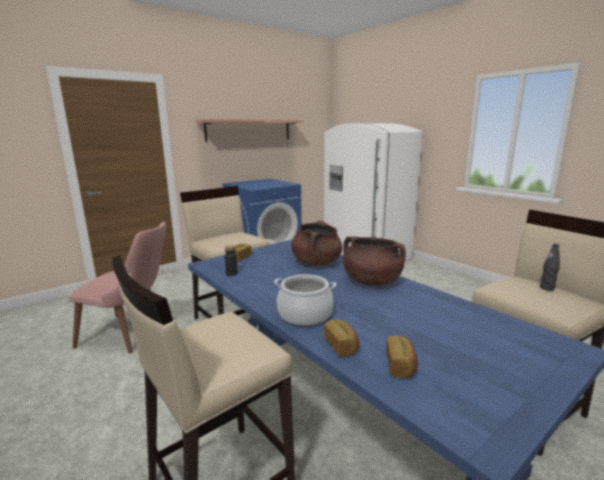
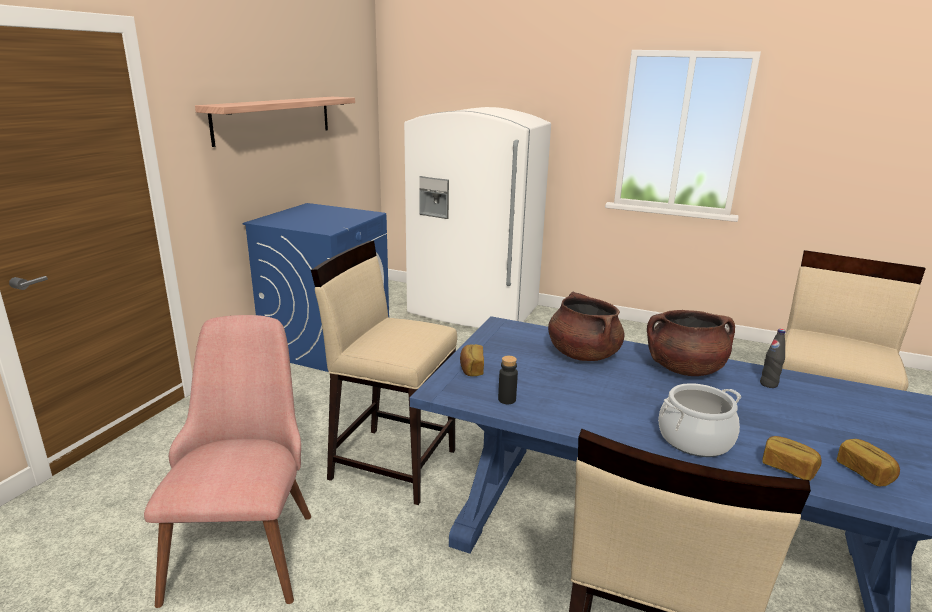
camera: 30 degrees left, 5 degrees up
pink chair [68,222,166,354] -> pink chair turned 75 degrees counterclockwise [144,315,311,608]
black bottle [540,243,560,291] -> black bottle moved to [760,329,786,388]

